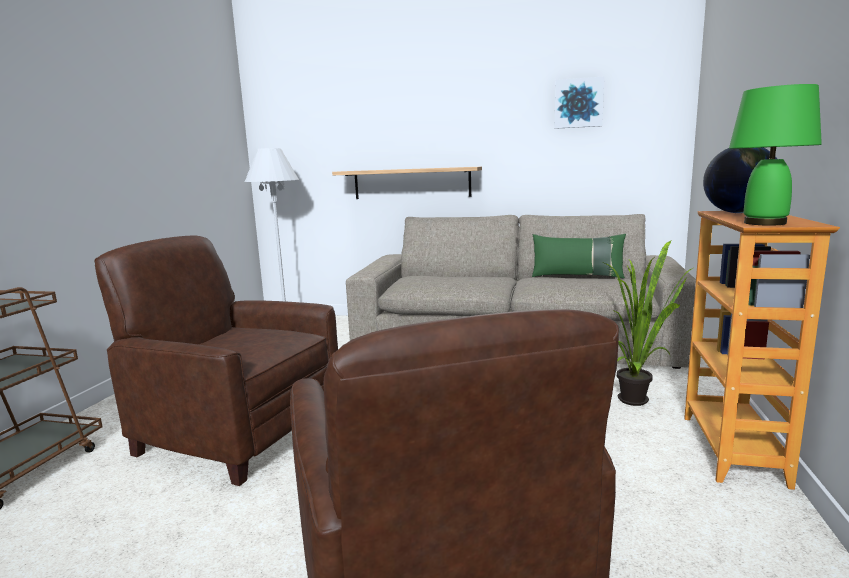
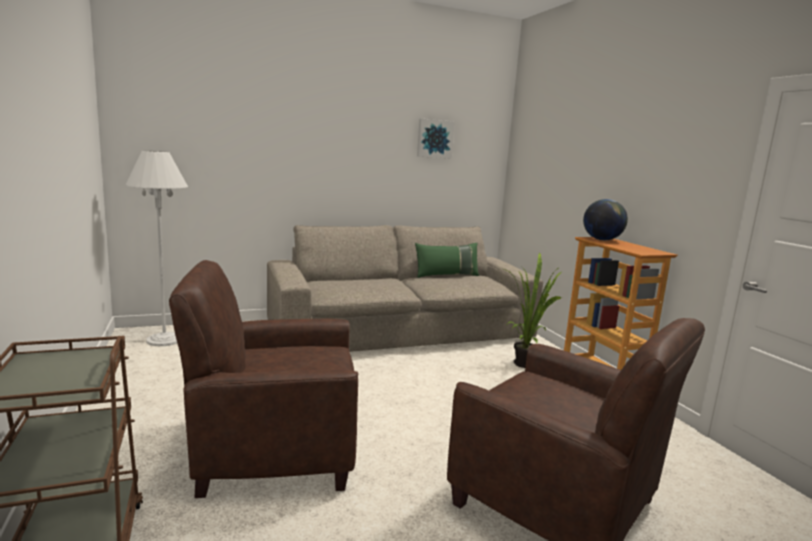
camera: 35 degrees left, 0 degrees up
shelf [332,166,482,199] -> none
green table lamp [729,84,822,226] -> none

